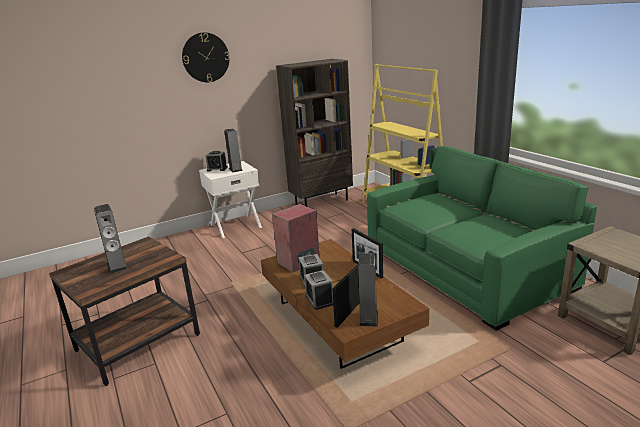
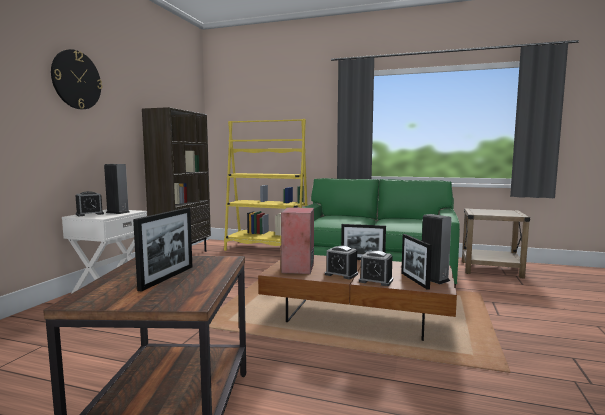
camera: 45 degrees left, 15 degrees down
speaker [94,204,128,274] -> picture frame [133,208,192,292]

